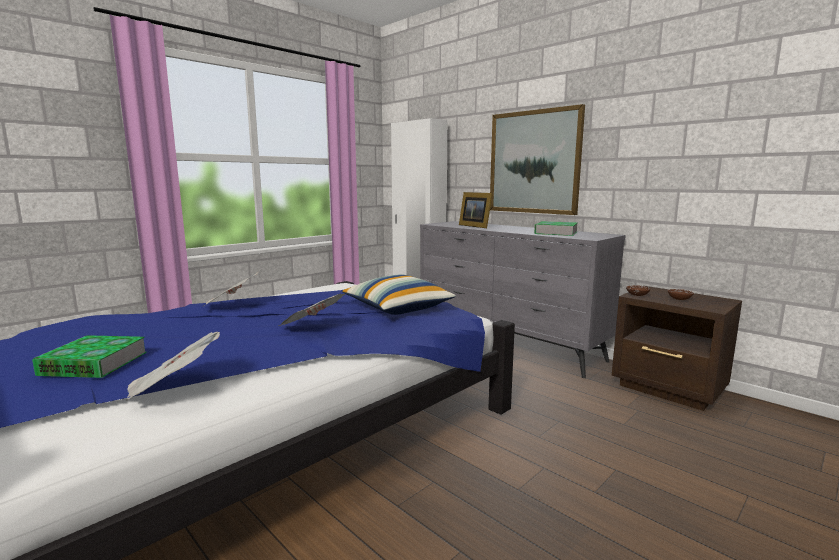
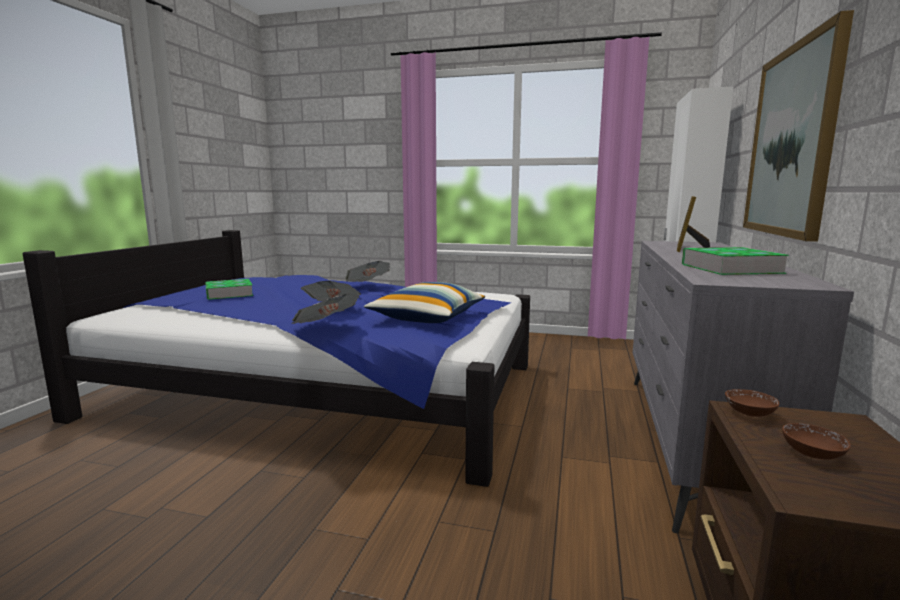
camera: 60 degrees right, 0 degrees up
newspaper [126,332,220,401] -> newspaper moved to [291,294,359,324]

